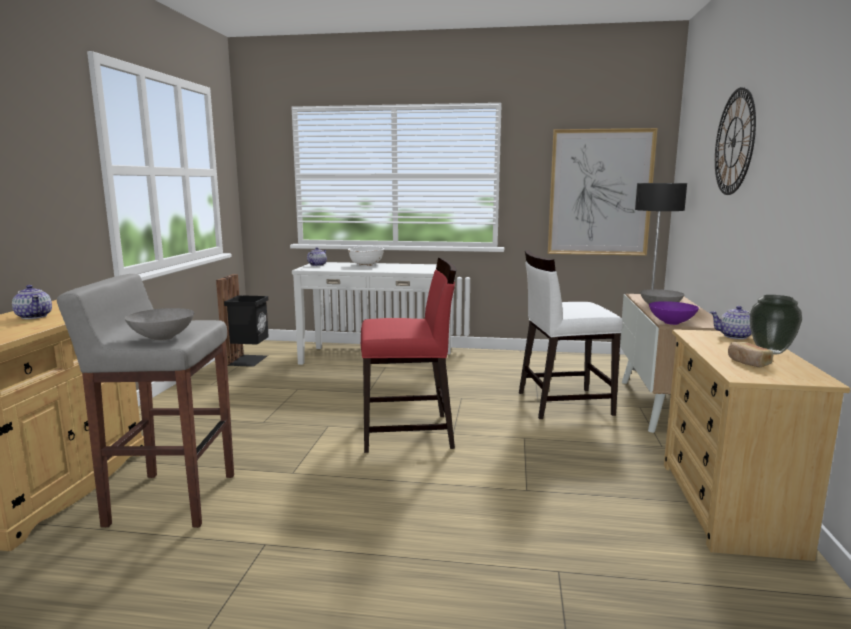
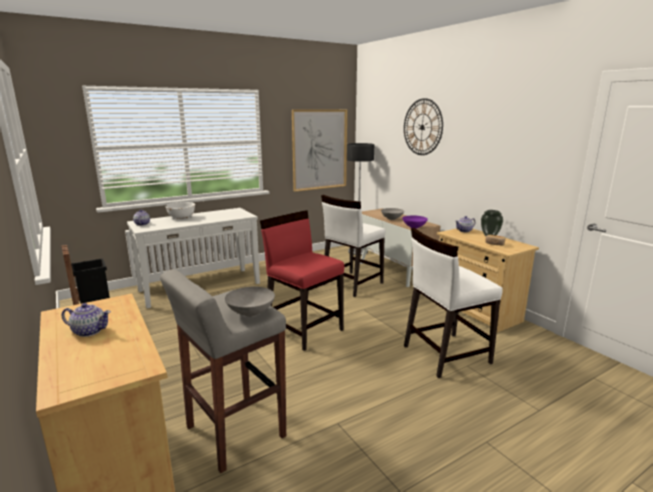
camera: 40 degrees left, 5 degrees up
red chair [361,258,457,453] -> red chair turned 90 degrees counterclockwise [260,210,344,351]
none -> white chair [404,228,503,378]

